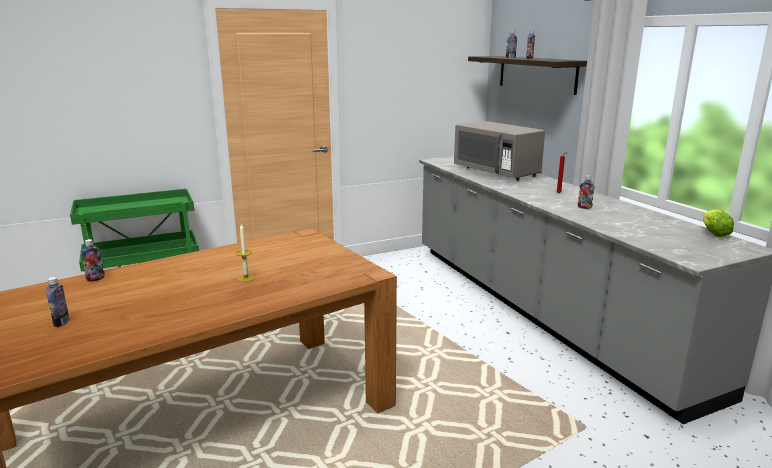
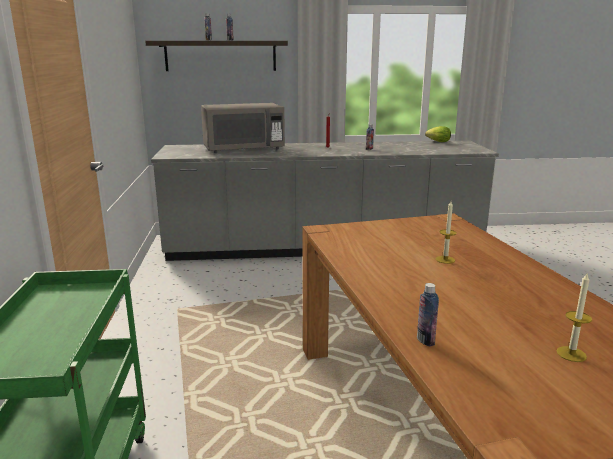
camera: 70 degrees left, 0 degrees up
bottle [46,277,70,327] -> candle [557,272,592,362]

